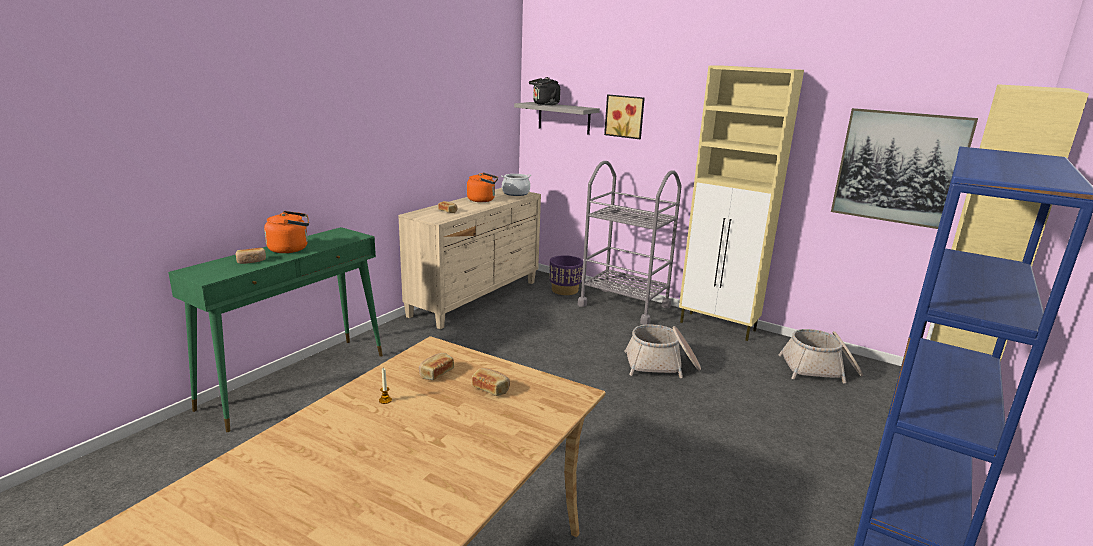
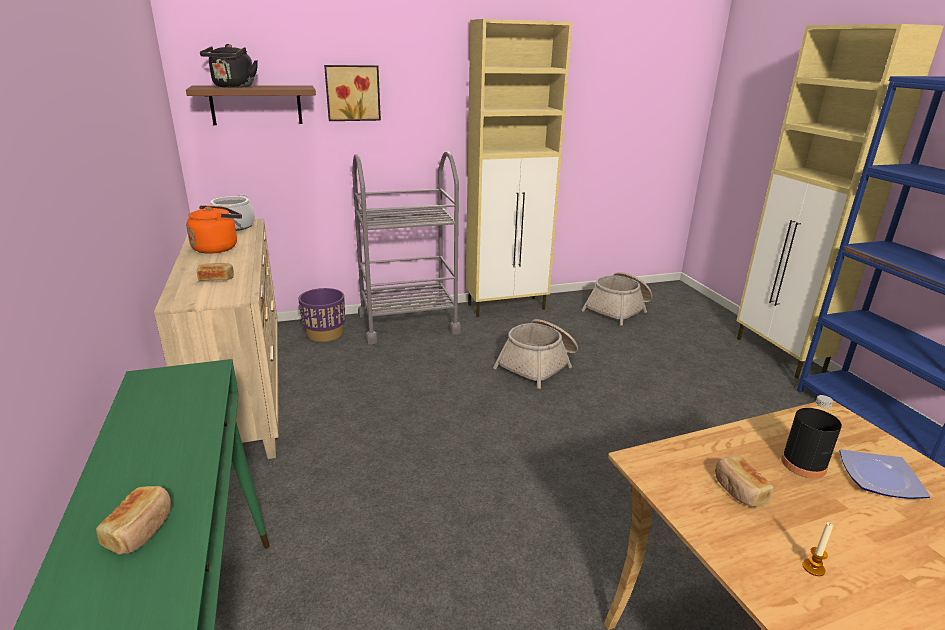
camera: 50 degrees left, 5 degrees up
orange kettle [264,211,309,253] -> none
bread [472,368,510,396] -> black bottle [781,395,842,479]
grey shelf [514,102,600,135] -> brown shelf [186,86,316,125]
picture [831,108,978,229] -> none
none -> plate [839,449,931,499]

